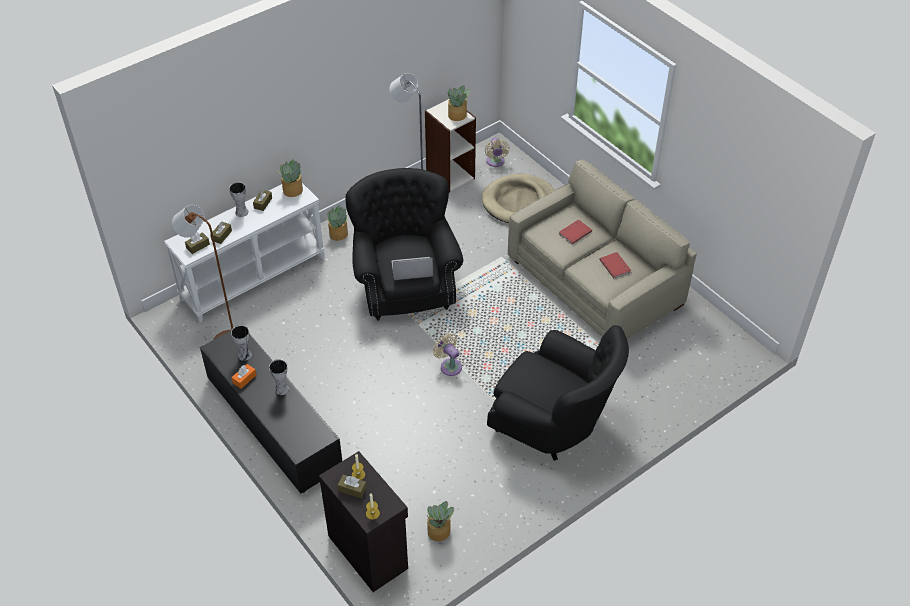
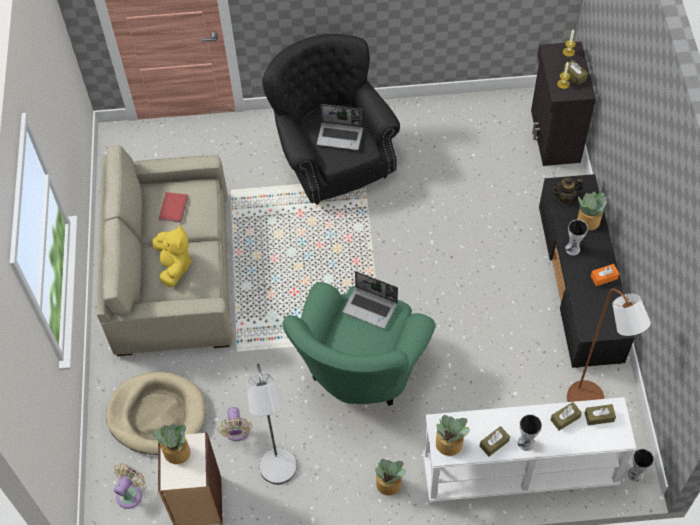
camera: 145 degrees left, 10 degrees up
vase [231,325,252,361] -> vase moved to [628,449,654,482]
black armchair [345,168,463,321] -> green armchair [282,282,435,406]
potted plant [427,501,454,541] -> potted plant moved to [577,191,607,230]
beige fan [433,333,462,376] -> beige fan moved to [217,407,252,441]
red book [559,219,592,244] -> yellow plush toy [152,225,192,287]
none -> laptop [317,104,363,150]
none -> teapot [551,178,583,204]

